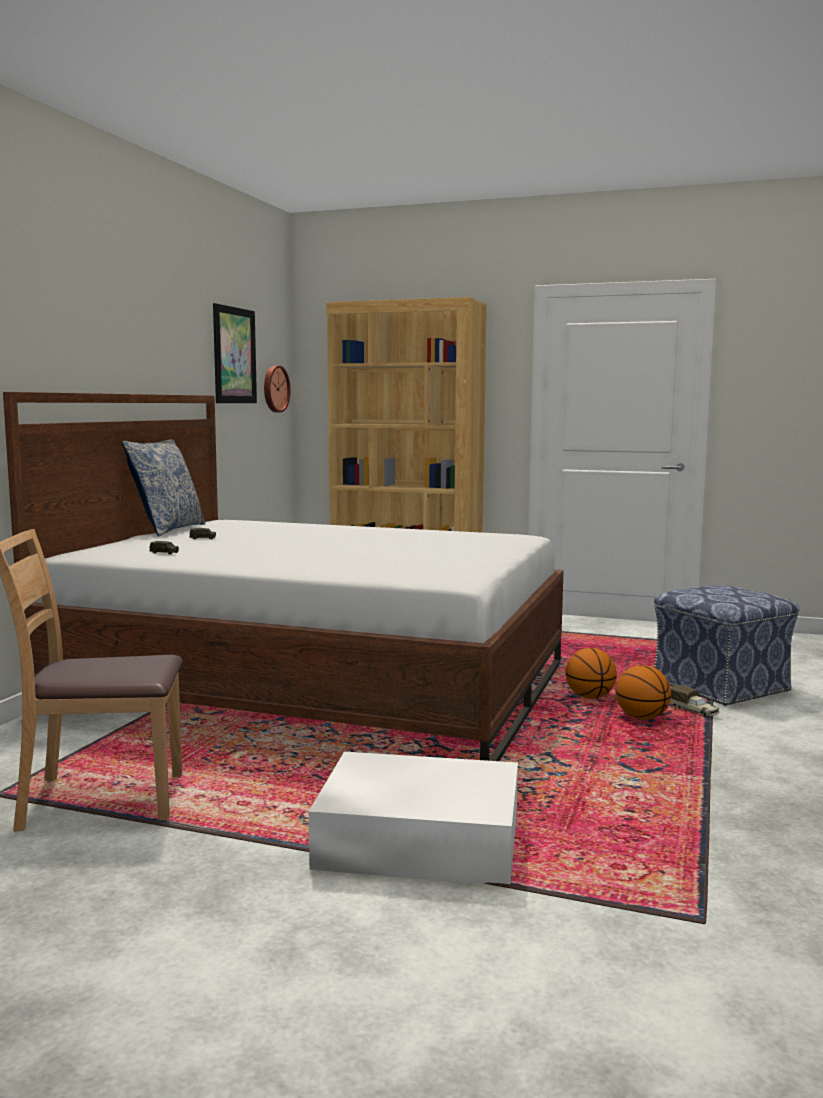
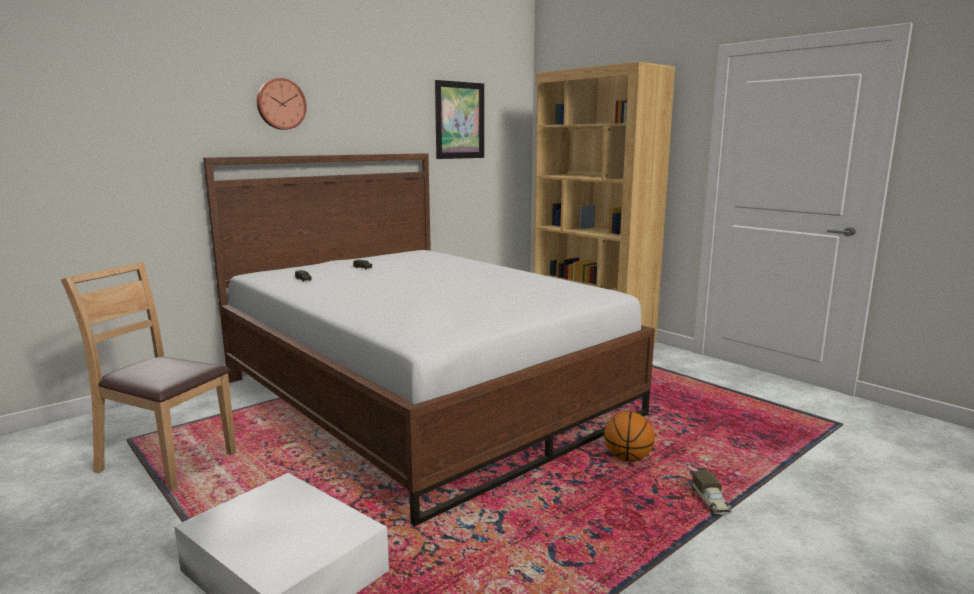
camera: 30 degrees right, 5 degrees up
pillow [122,439,205,536] -> none
wall clock [264,366,291,413] -> wall clock moved to [257,78,307,130]
basketball [616,665,671,720] -> none
ottoman [654,585,800,706] -> none

